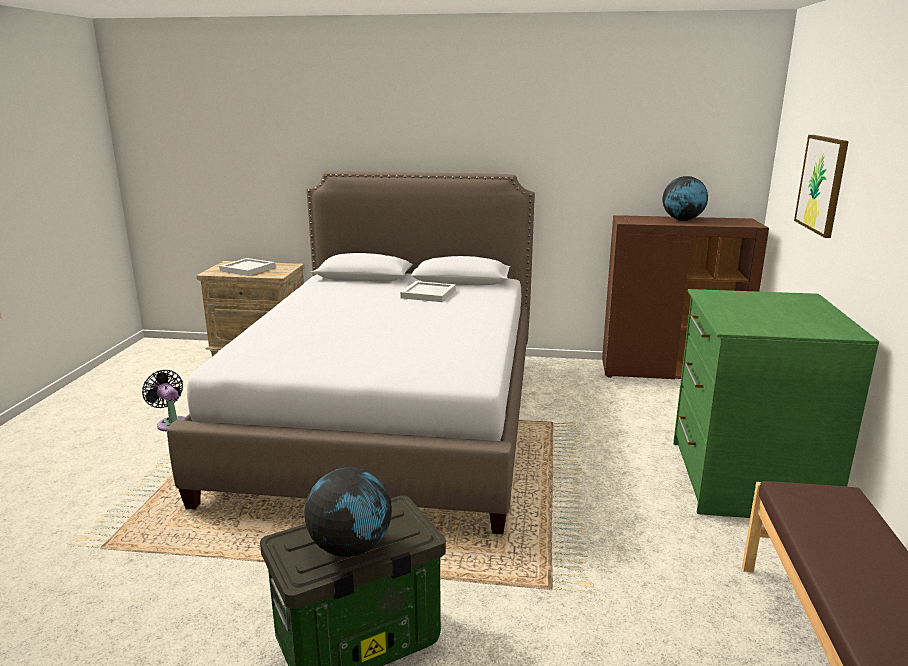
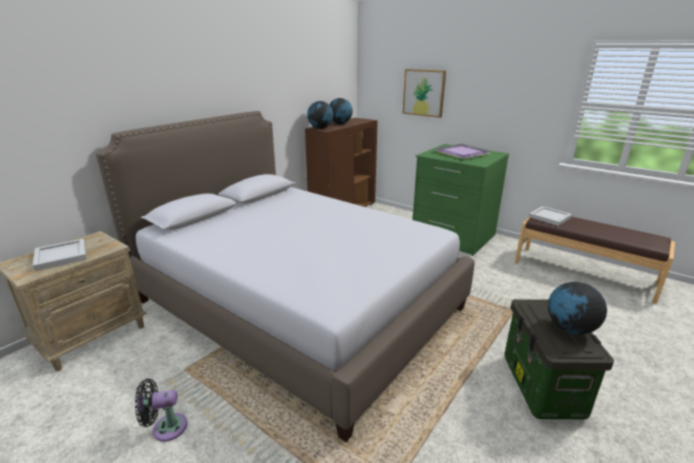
camera: 60 degrees left, 5 degrees up
white tray [400,281,456,302] -> white tray moved to [529,206,572,226]
none -> globe [307,101,334,129]
none -> purple tray [434,144,490,159]

